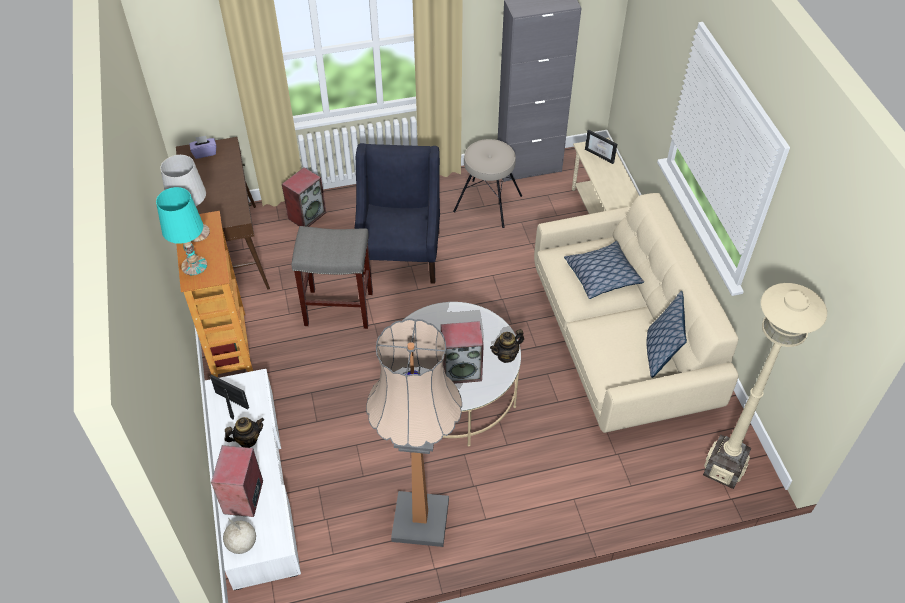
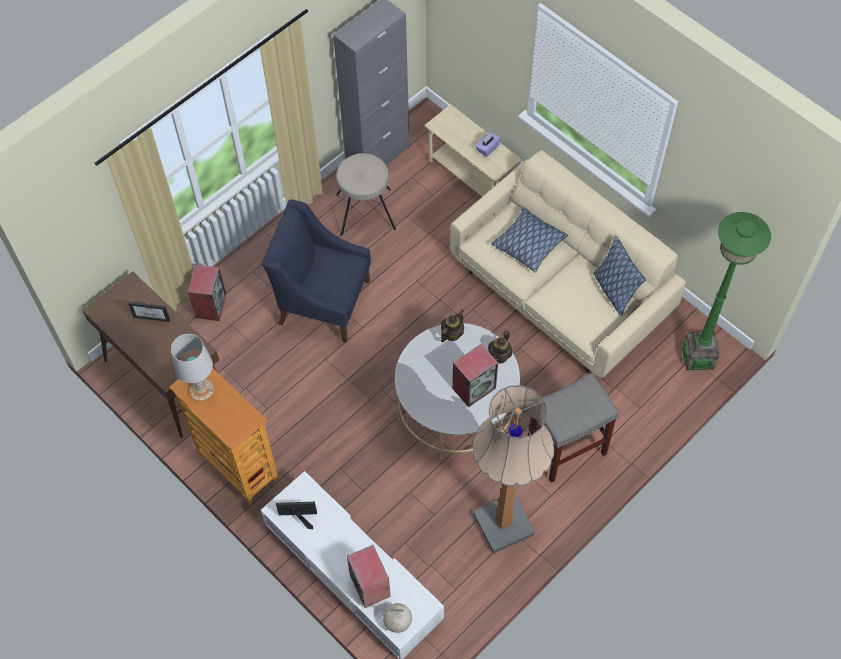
camera: 30 degrees left, 10 degrees up
turquoise table lamp [156,187,207,275] -> none
purple tissue box [190,136,216,159] -> purple tissue box moved to [475,132,501,157]
teapot [225,417,264,448] -> teapot moved to [441,310,464,342]
grey stool [292,226,373,329] -> grey stool moved to [528,373,619,483]
blue armchair [355,143,440,284] -> blue armchair turned 45 degrees counterclockwise [262,199,371,343]
picture frame [585,130,617,164] -> picture frame moved to [128,301,170,322]
beige floor lamp [703,283,827,489] -> green floor lamp [682,212,771,370]

